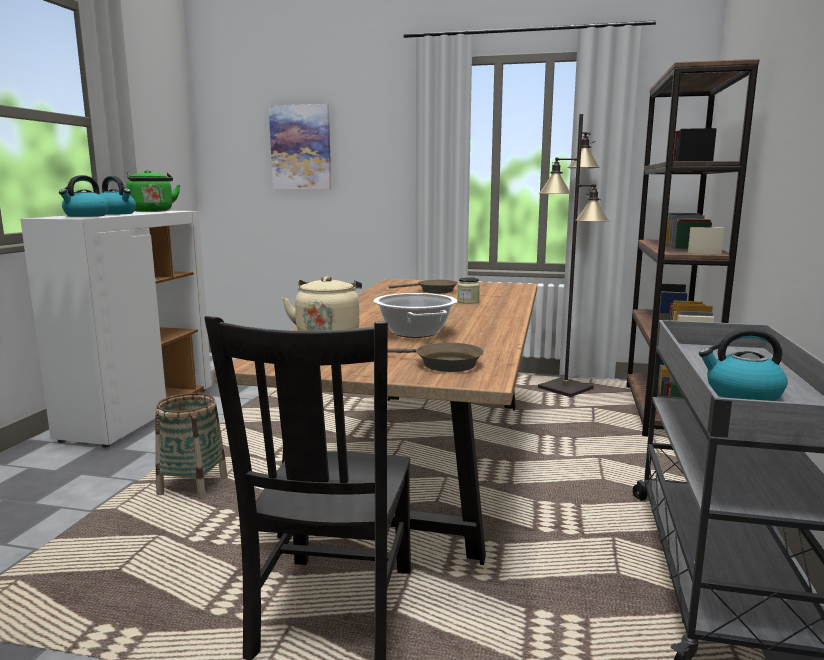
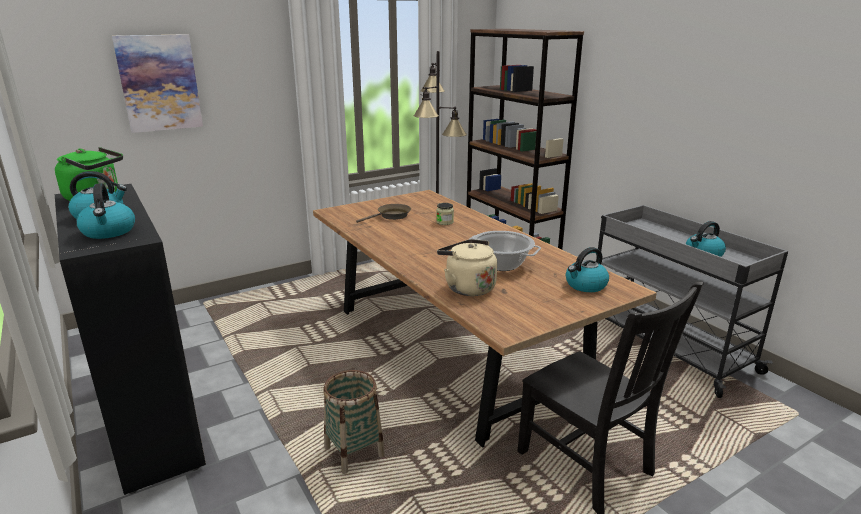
camera: 45 degrees left, 10 degrees up
white cabinet [20,211,212,448] -> black cabinet [55,184,206,495]
brown frying pan [387,343,484,372] -> kettle [566,247,609,292]

